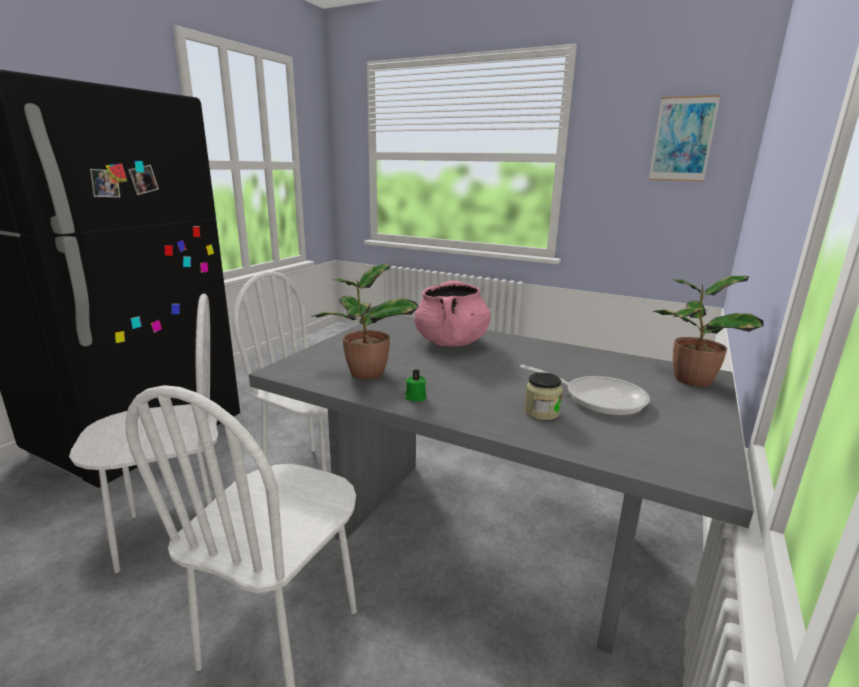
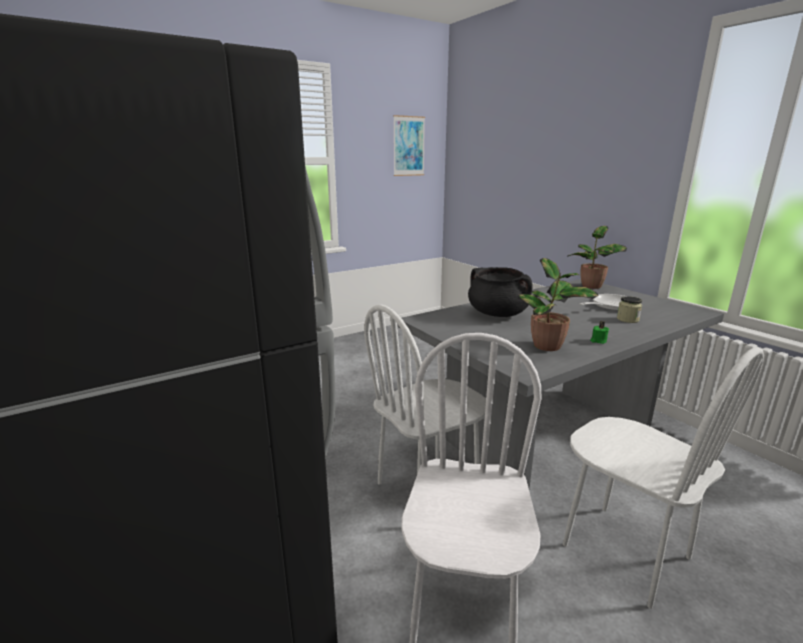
camera: 60 degrees left, 0 degrees up
pink cooking pot [414,281,491,346] -> black cooking pot [468,267,533,317]

